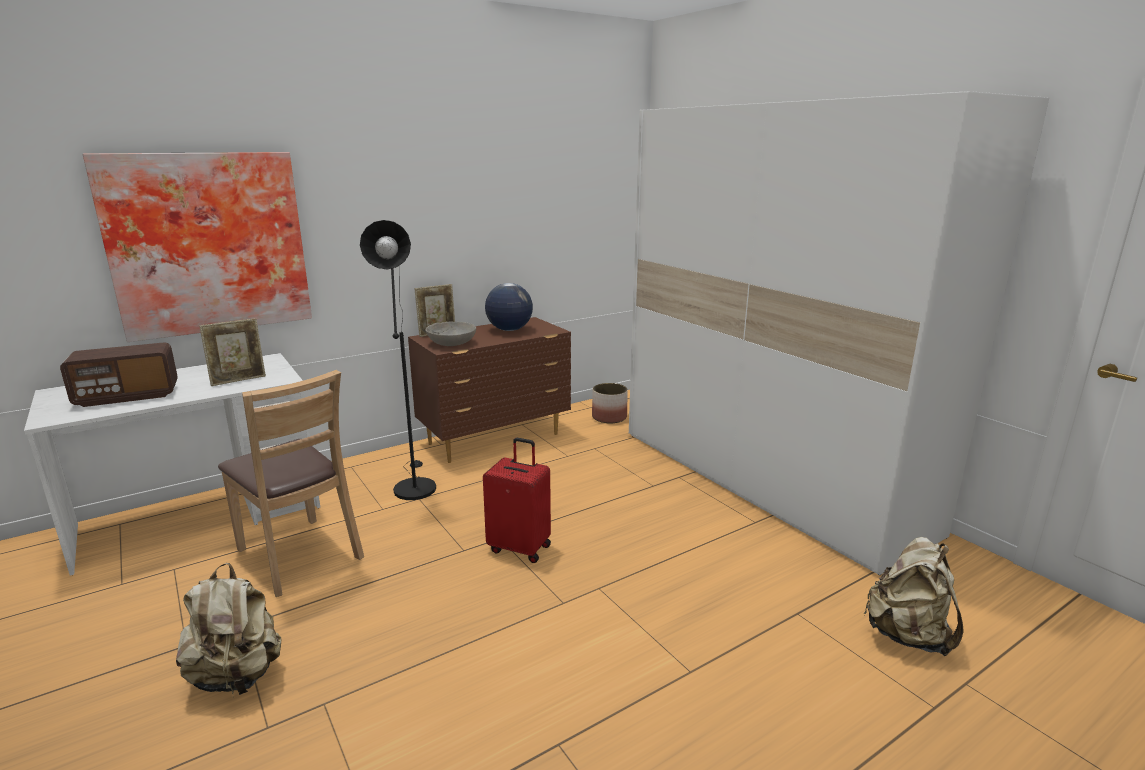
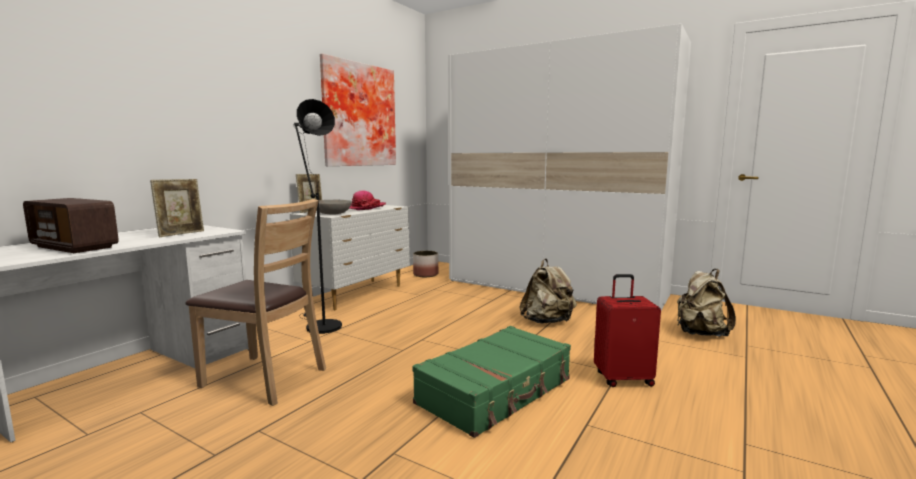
camera: 25 degrees left, 10 degrees down
radio [60,343,178,407] -> radio turned 75 degrees clockwise [23,198,118,253]
picture [83,152,312,342] -> picture moved to [320,54,396,166]
beige backpack [176,563,281,697] -> beige backpack moved to [519,259,577,324]
brown dresser [408,317,571,463] -> white dresser [290,205,410,310]
red suitcase [483,438,551,563] -> red suitcase moved to [594,274,661,387]
globe [485,283,533,331] -> hat [349,190,386,210]
none -> green suitcase [412,326,571,438]

